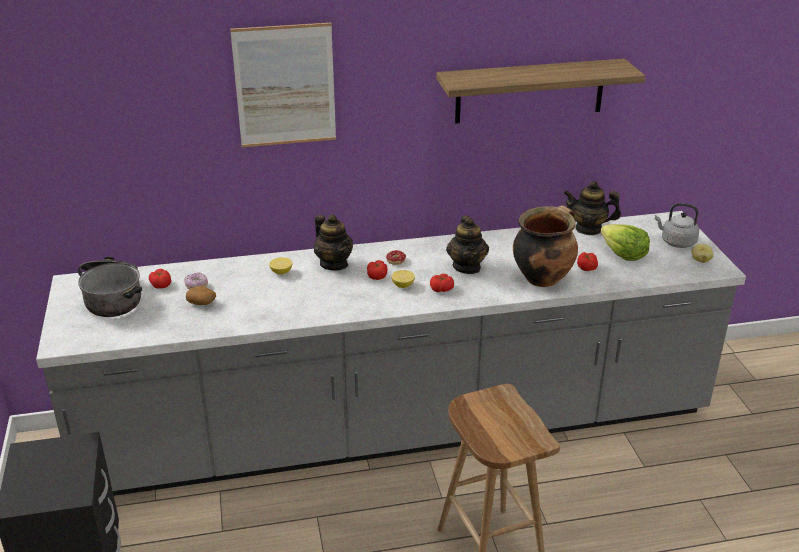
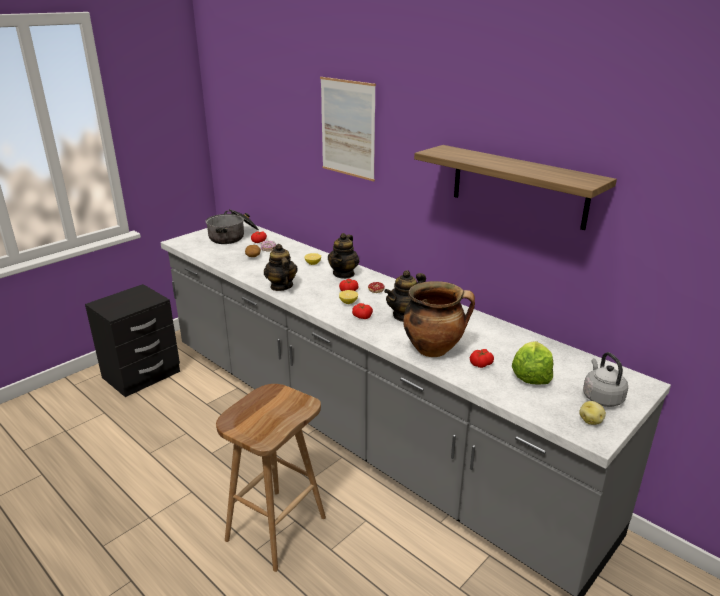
camera: 55 degrees right, 5 degrees down
teapot [564,181,621,235] -> teapot moved to [264,244,298,291]

